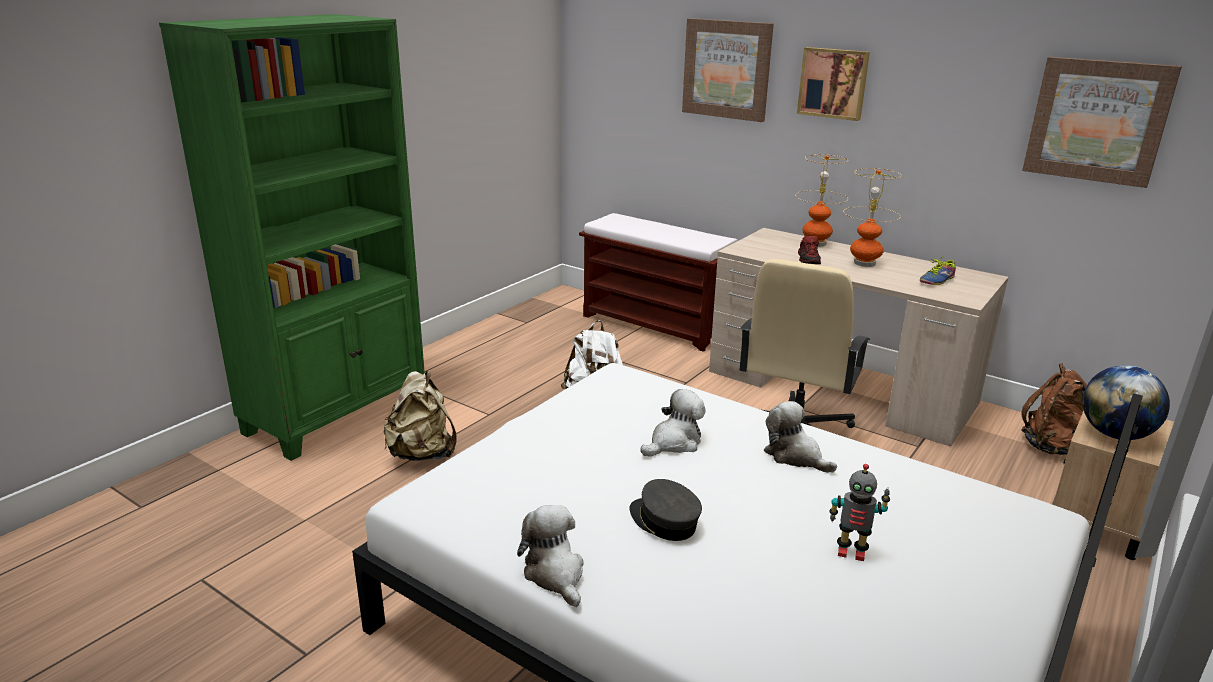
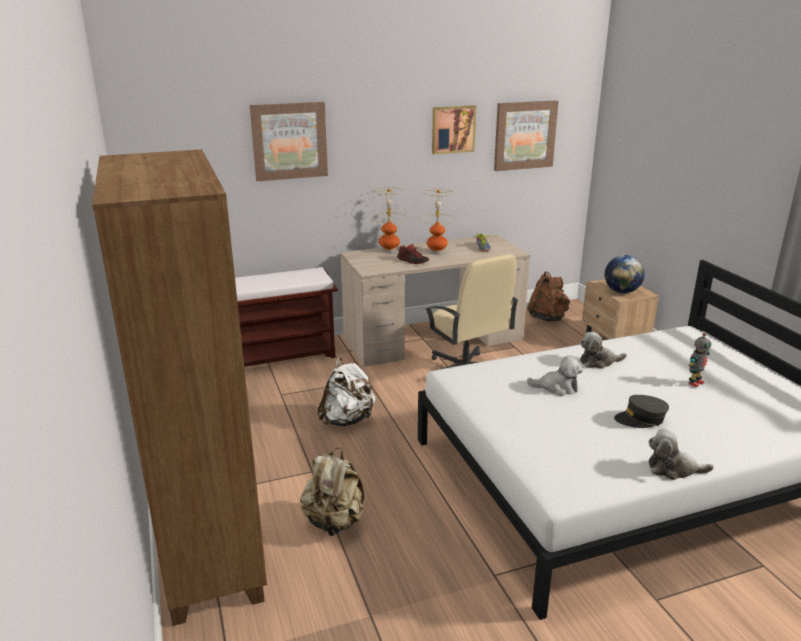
camera: 55 degrees left, 0 degrees up
green bookcase [159,14,425,461] -> brown bookcase [92,149,267,626]
plush toy [640,389,706,457] -> plush toy turned 105 degrees clockwise [527,356,583,396]
picture [797,47,870,121] -> picture moved to [432,105,476,154]

